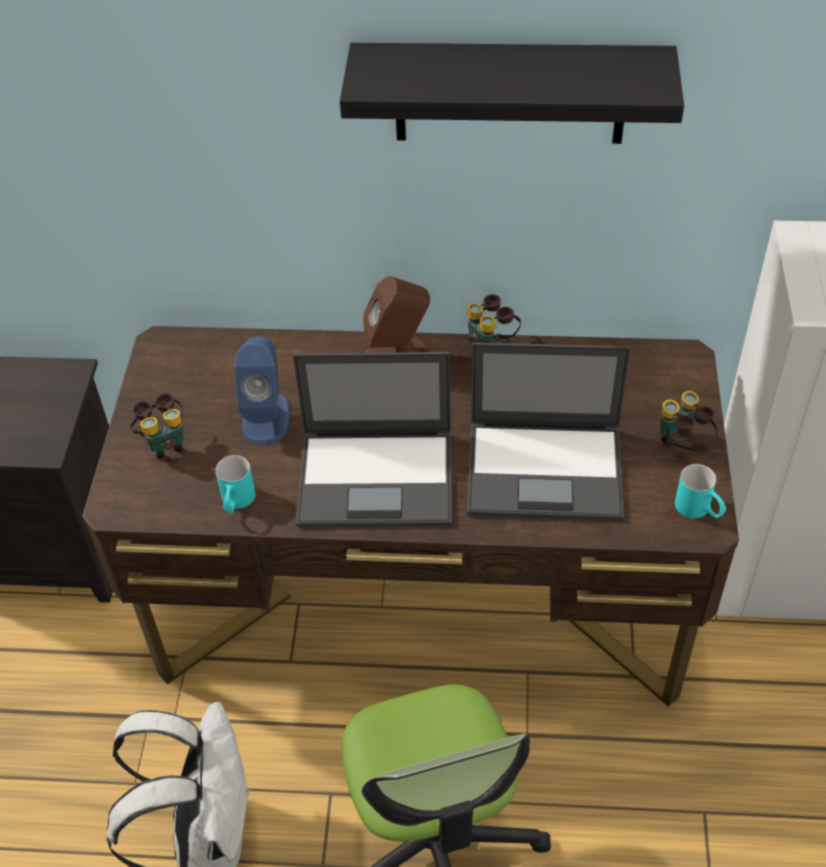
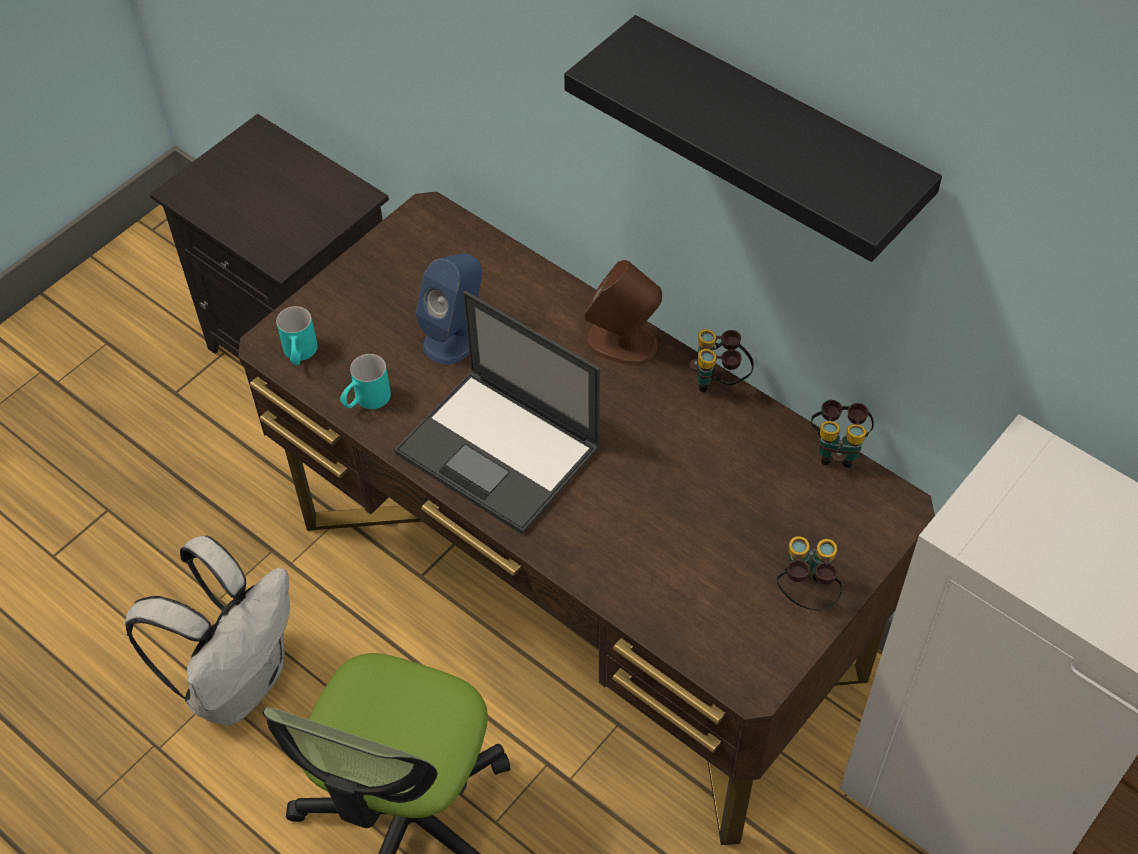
camera: 35 degrees right, 5 degrees up
binoculars [130,393,184,459] -> binoculars moved to [811,400,874,468]
laptop [467,342,630,521] -> none
turquoise mug [675,464,726,518] -> turquoise mug moved to [276,306,318,365]

